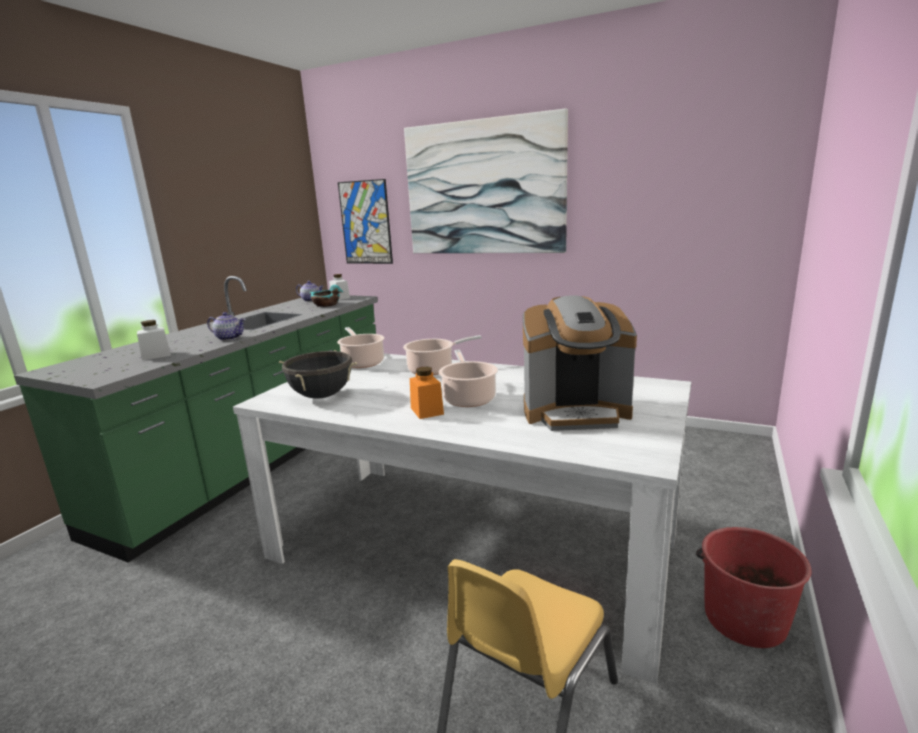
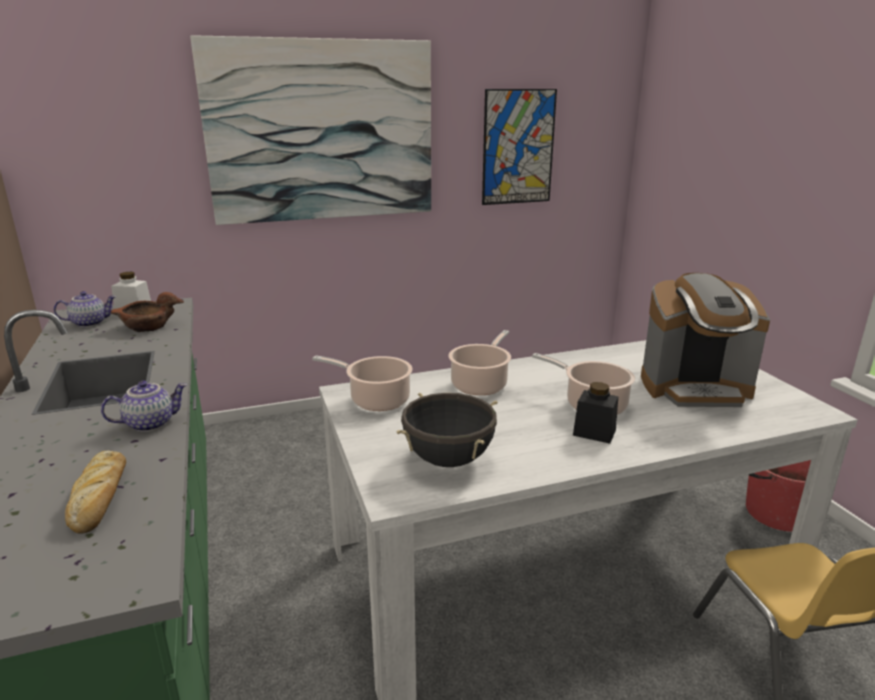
camera: 45 degrees left, 5 degrees up
white jar [137,320,171,360] -> bread [65,451,126,534]
turquoise bowl [309,285,344,307] -> brown bowl [111,292,184,332]
picture [338,179,393,264] -> picture moved to [482,89,557,205]
orange jar [410,367,444,419] -> black jar [573,382,618,444]
coffee machine [523,295,637,431] -> coffee machine turned 45 degrees clockwise [641,273,770,407]

